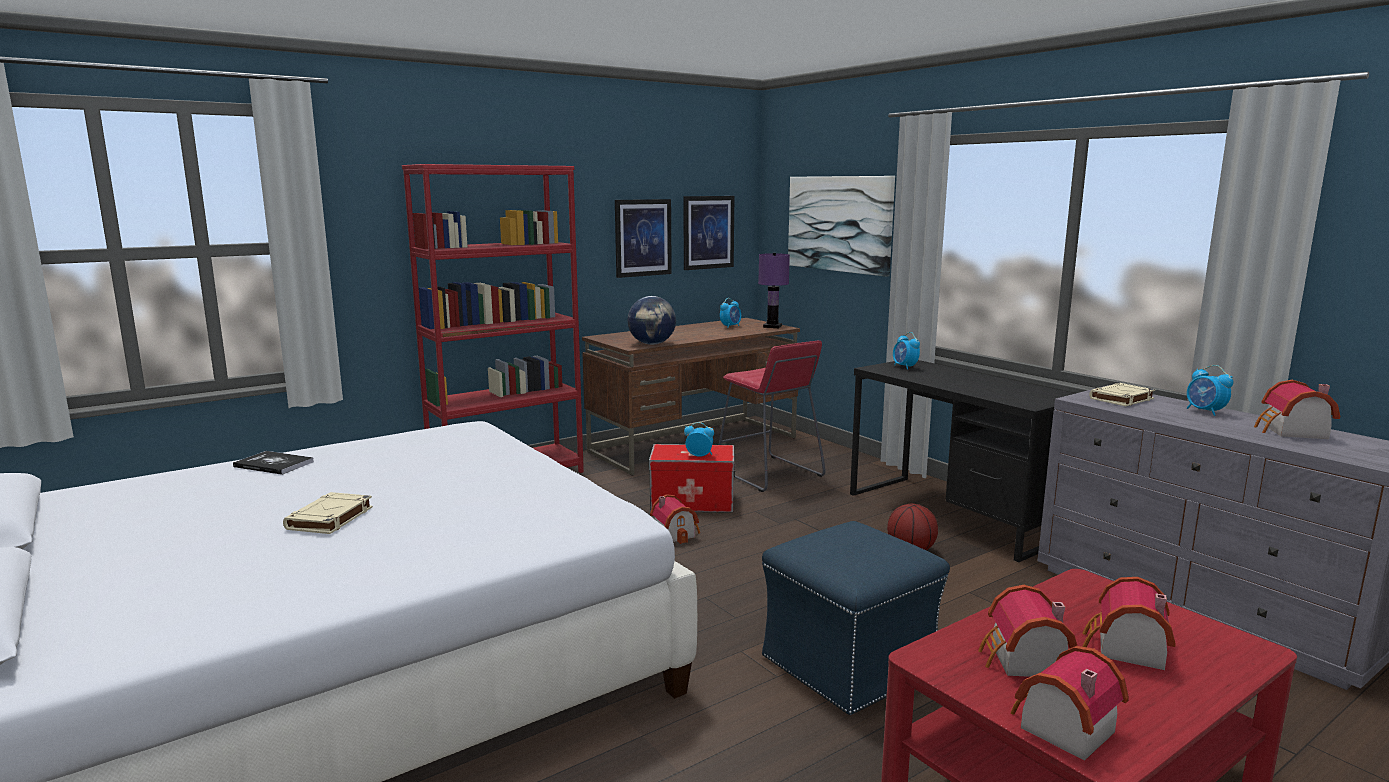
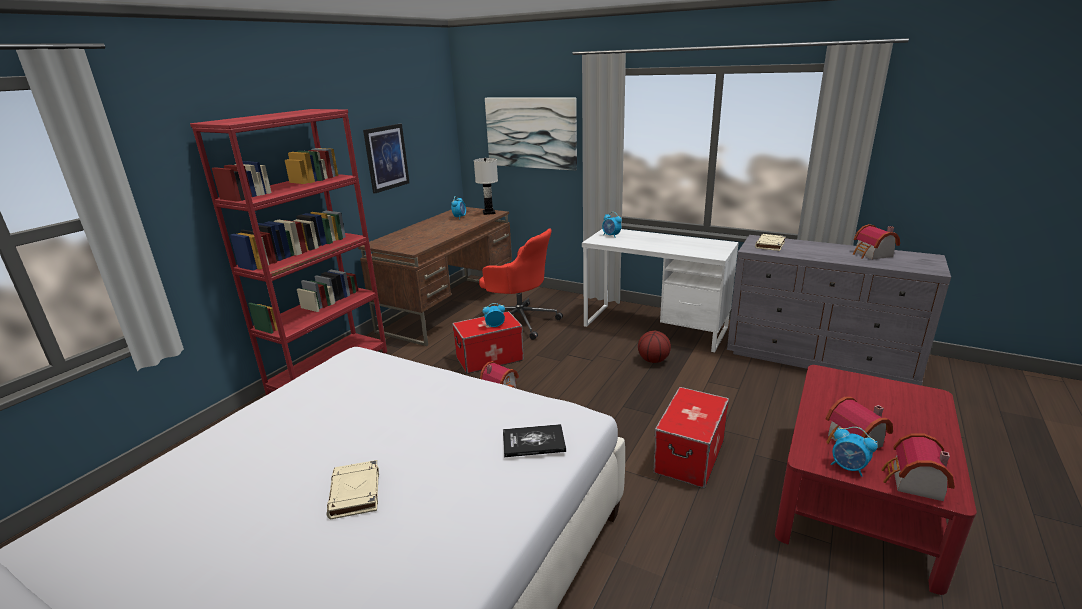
camera: 25 degrees left, 10 degrees up
book [233,451,314,475] -> book moved to [503,424,566,457]
globe [628,296,676,345] -> none
picture [684,196,734,270] -> none
red stool [719,340,826,492] -> red office chair [479,228,563,340]
purple table lamp [758,253,790,328] -> white table lamp [474,158,498,215]
blue ottoman [762,521,950,715] -> storage box [653,387,729,488]
black desk [850,360,1076,562] -> white desk [582,229,739,352]
toy house [1082,577,1176,670] -> none
alarm clock [1187,365,1233,416] -> alarm clock moved to [831,427,877,477]

